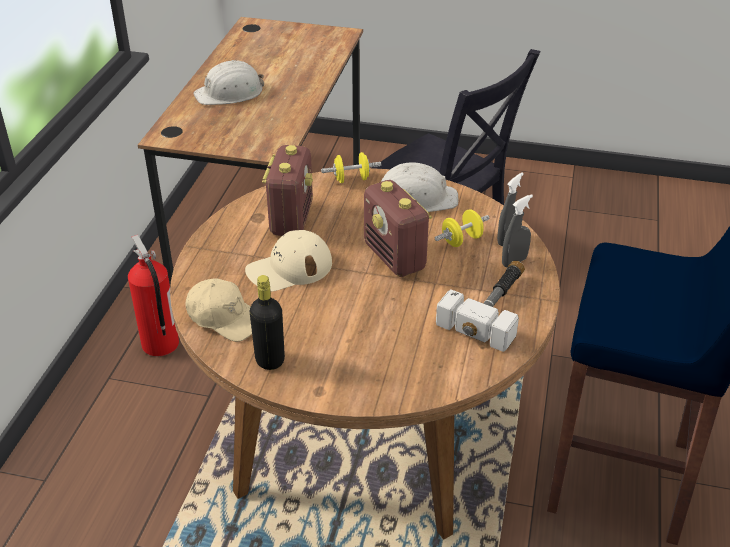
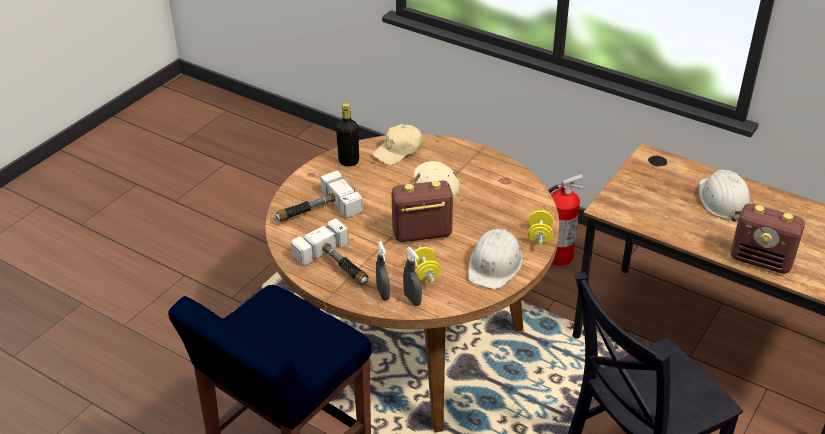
camera: 110 degrees right, 0 degrees up
radio [262,145,313,236] -> radio moved to [731,204,805,274]
none -> hammer [276,170,363,222]

